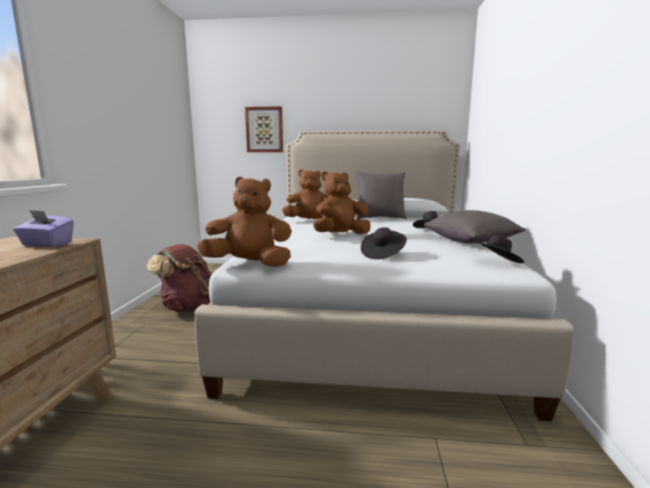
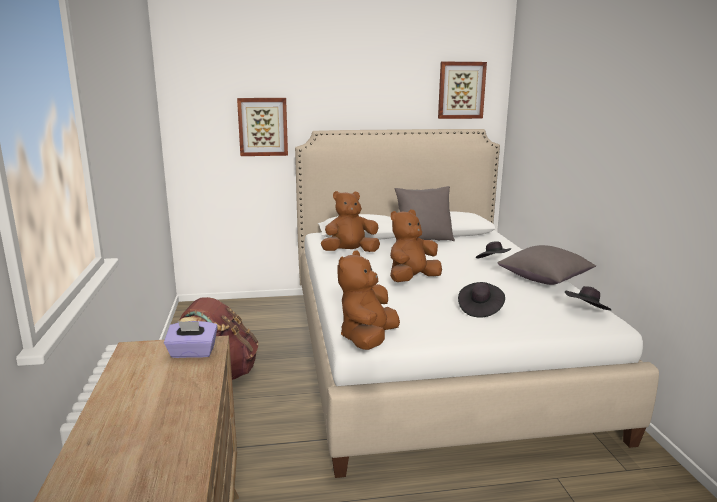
camera: 15 degrees left, 5 degrees up
brown plush toy [197,176,292,267] -> brown plush toy turned 60 degrees counterclockwise [337,251,400,350]
none -> picture [438,62,487,119]

